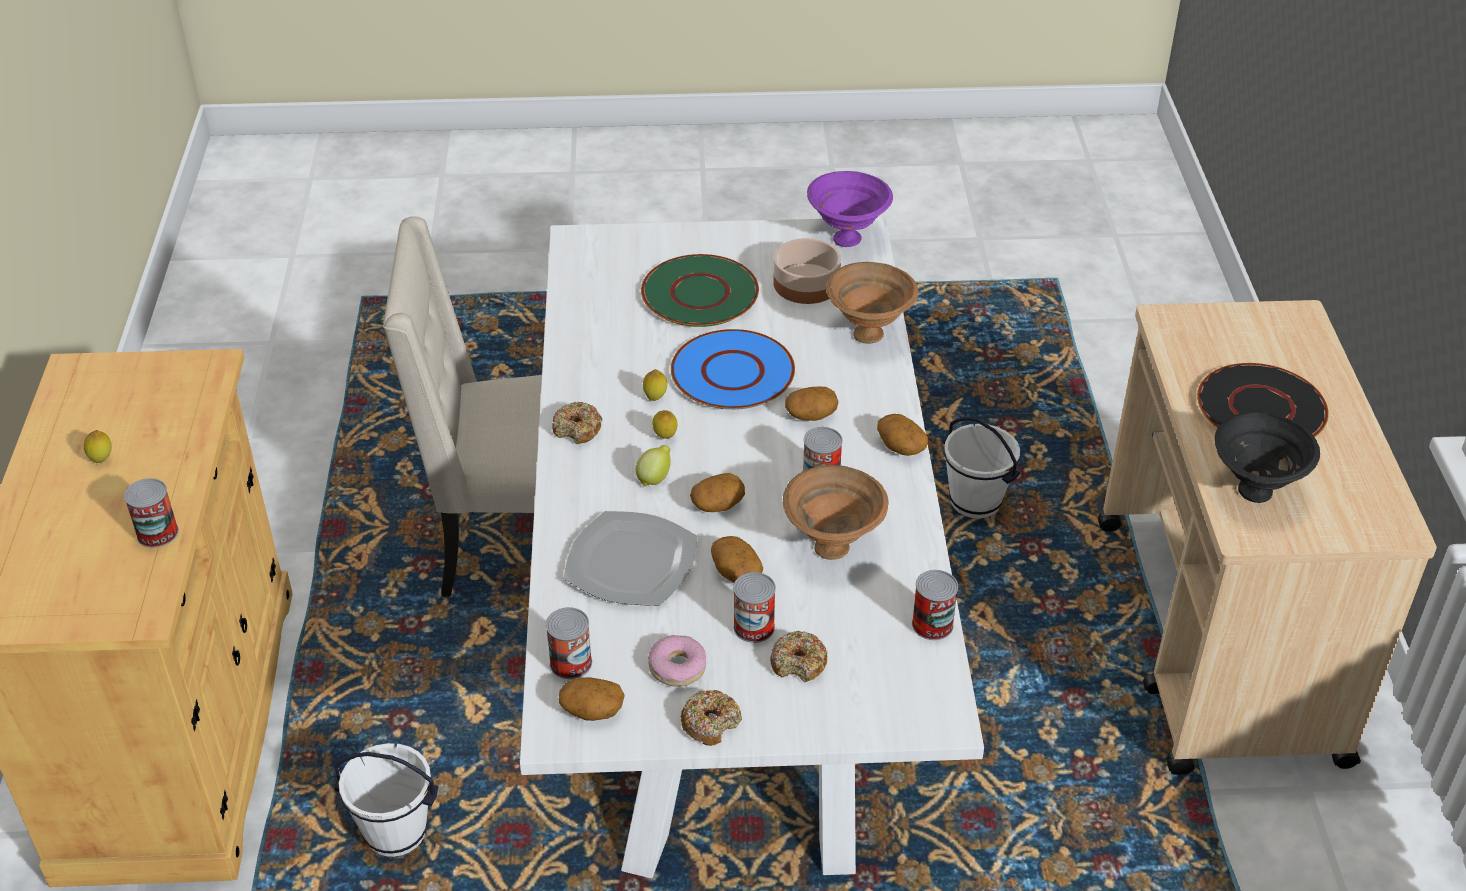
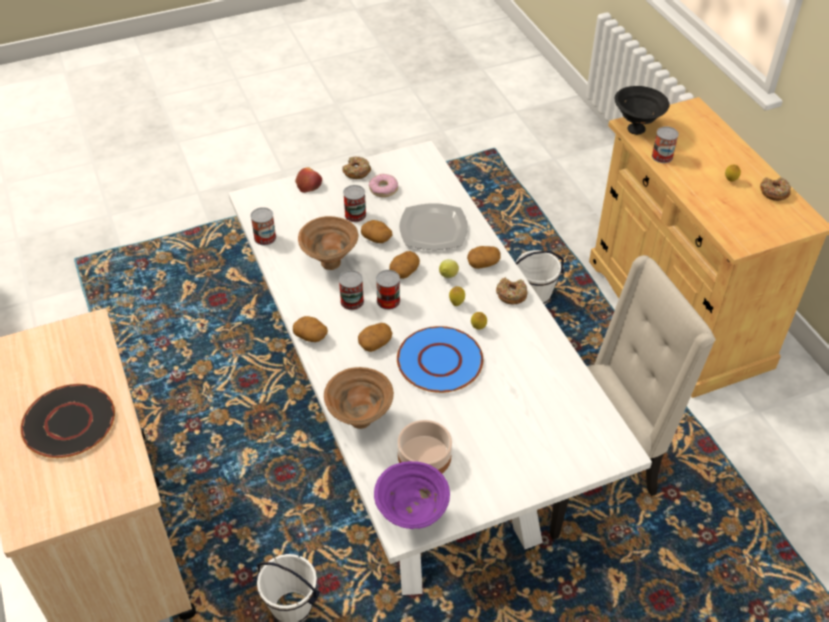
camera: 160 degrees right, 5 degrees up
can [546,607,592,679] -> can moved to [376,270,400,310]
potato [558,677,625,721] -> potato moved to [467,246,501,269]
green plate [641,254,759,327] -> none
donut [770,631,828,682] -> donut moved to [760,177,791,201]
black bowl [1214,412,1320,503] -> black bowl moved to [615,86,670,135]
none -> apple [295,167,322,193]

